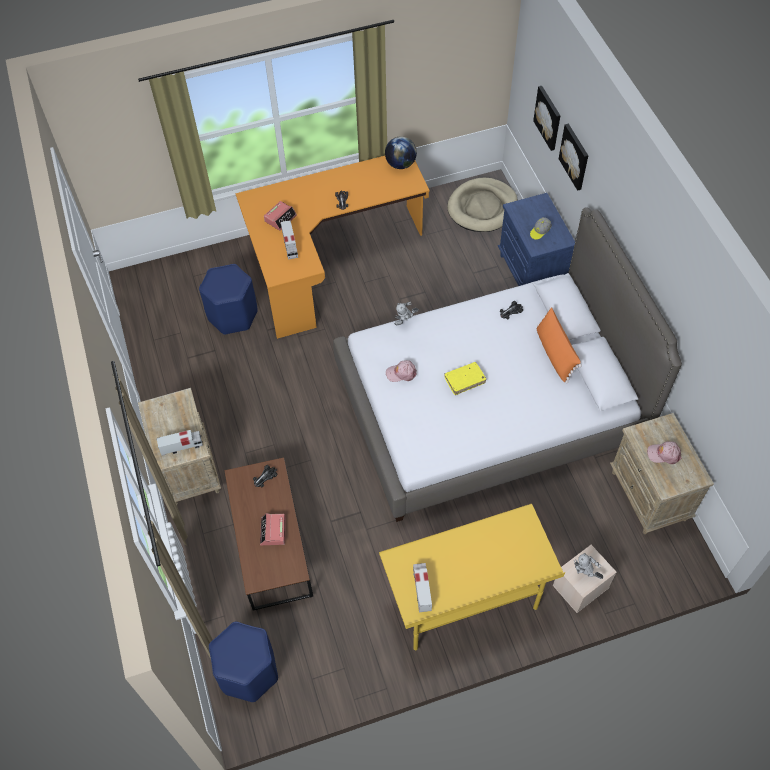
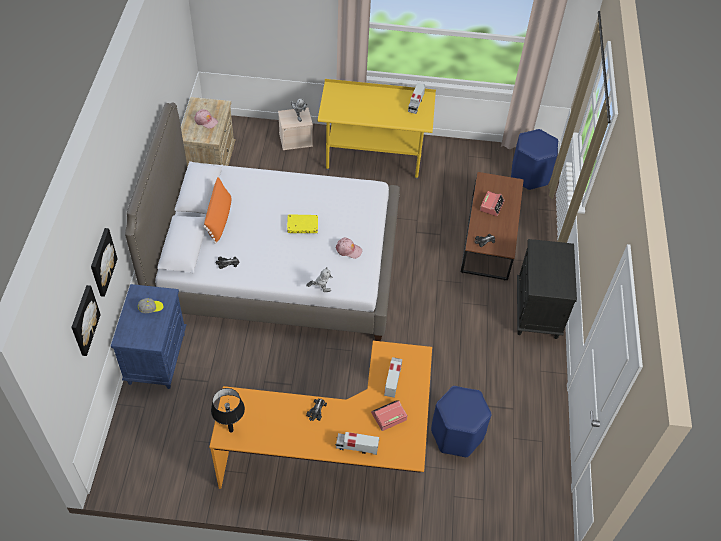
camera: 160 degrees left, 5 degrees down
beige nightstand [138,388,221,505] -> black nightstand [517,239,577,339]
toy truck [157,430,203,456] -> toy truck moved to [335,432,379,455]
globe [385,137,417,169] -> black table lamp [211,388,245,432]
beige dog bed [447,178,518,232] -> none

